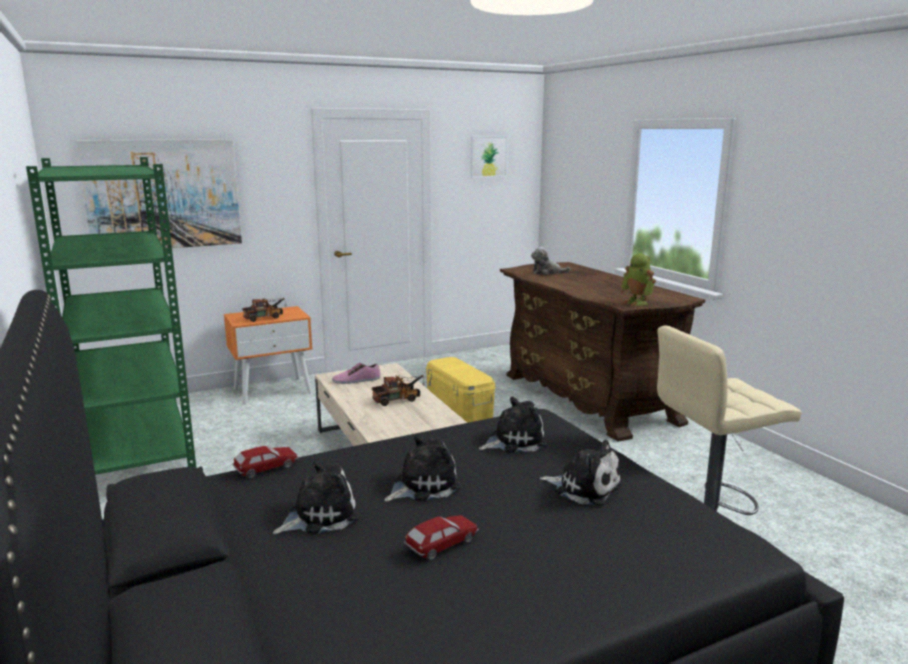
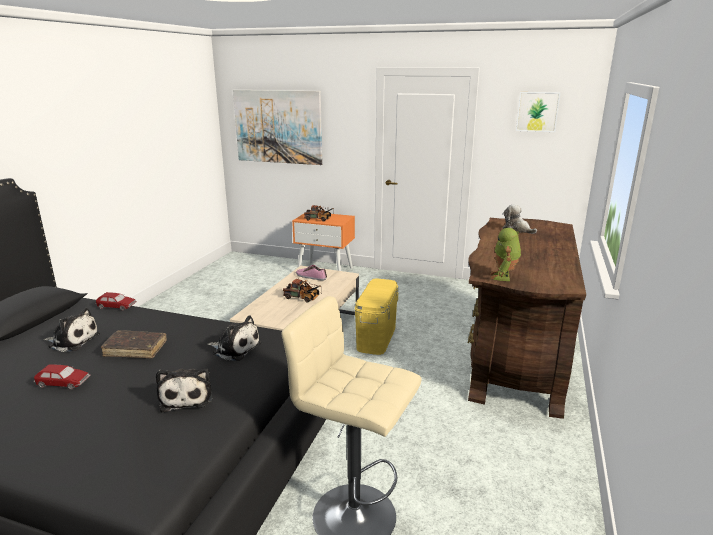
camera: 45 degrees right, 5 degrees up
green bookcase [26,157,196,475] -> none
plush toy [385,434,461,502] -> brown book [101,330,167,359]

